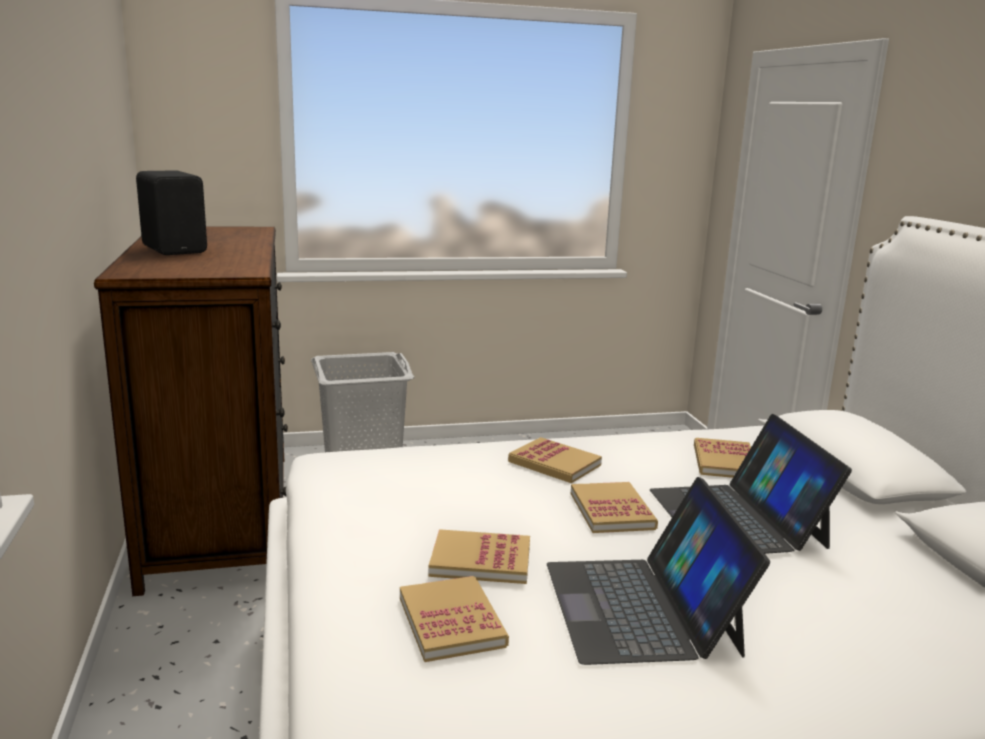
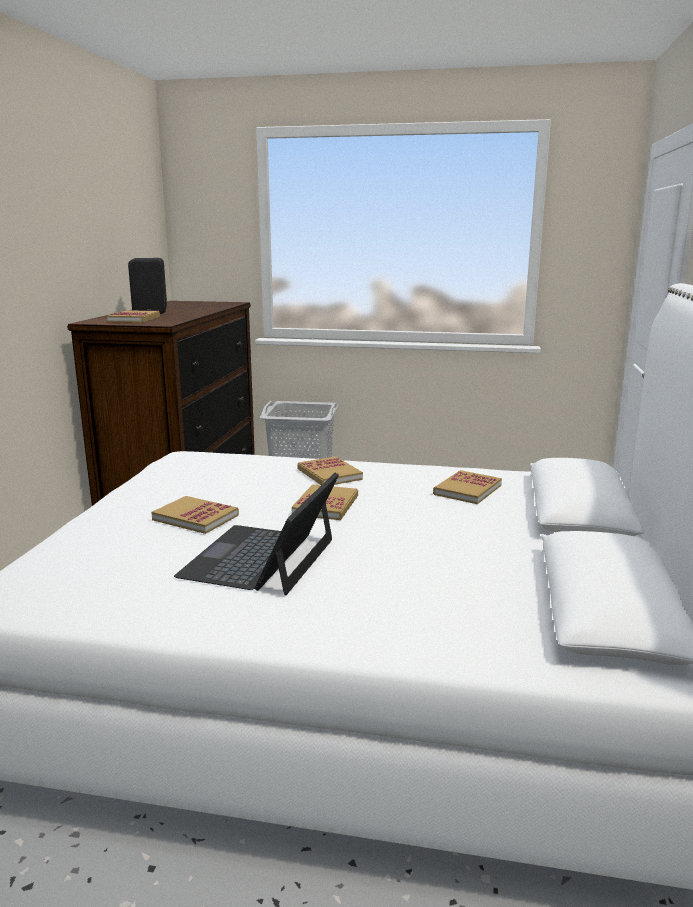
camera: 25 degrees right, 0 degrees up
book [400,576,509,662] -> book moved to [107,310,160,323]
laptop [650,414,852,554] -> none

